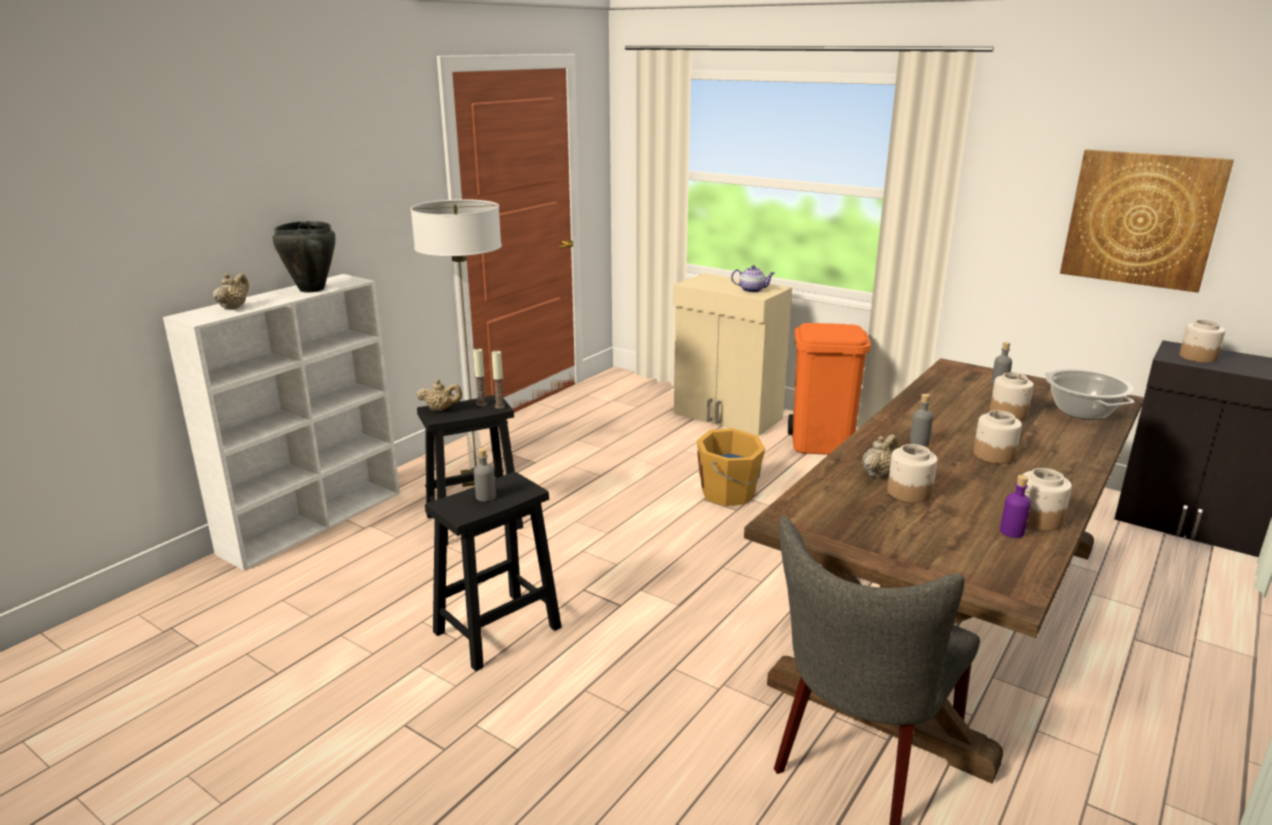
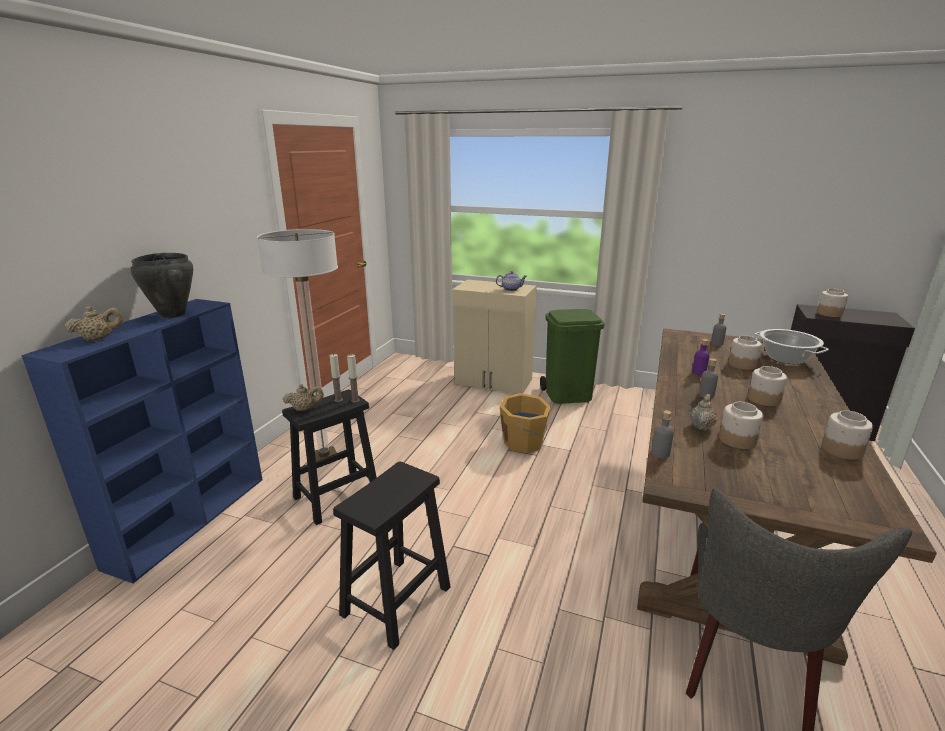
camera: 15 degrees left, 0 degrees up
white bookcase [163,274,400,571] -> blue bookcase [21,299,263,583]
beige teapot [213,273,249,310] -> beige teapot turned 60 degrees clockwise [64,306,123,341]
grey bottle [474,448,496,502] -> grey bottle moved to [651,410,674,459]
orange trash can [788,323,871,455] -> green trash can [540,309,605,404]
purple bottle [1000,475,1031,538] -> purple bottle moved to [692,339,710,375]
picture [1060,149,1234,293] -> none

